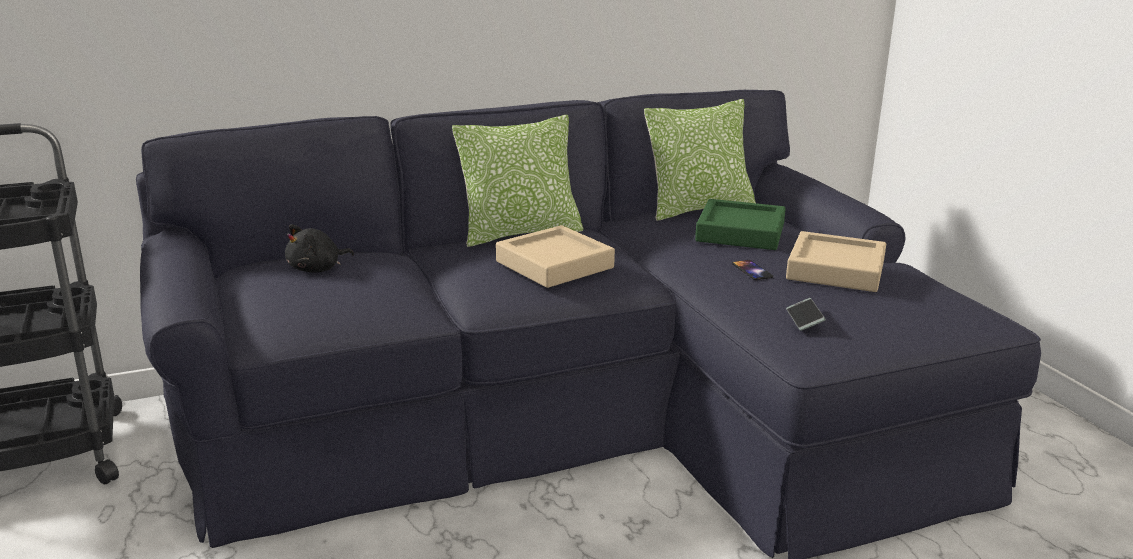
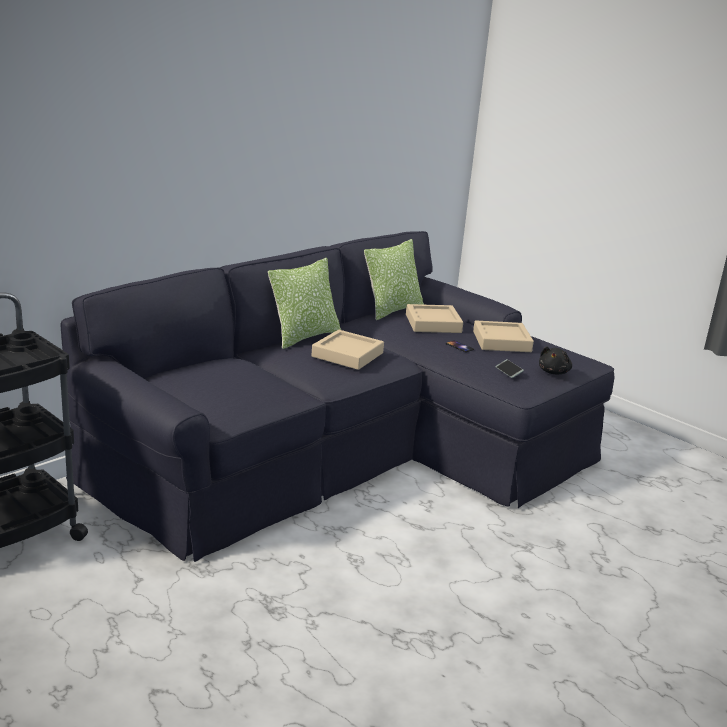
camera: 25 degrees left, 0 degrees up
black plush toy [285,224,354,272] -> black plush toy moved to [539,346,572,374]
green tray [695,199,786,250] -> beige tray [406,304,463,333]

